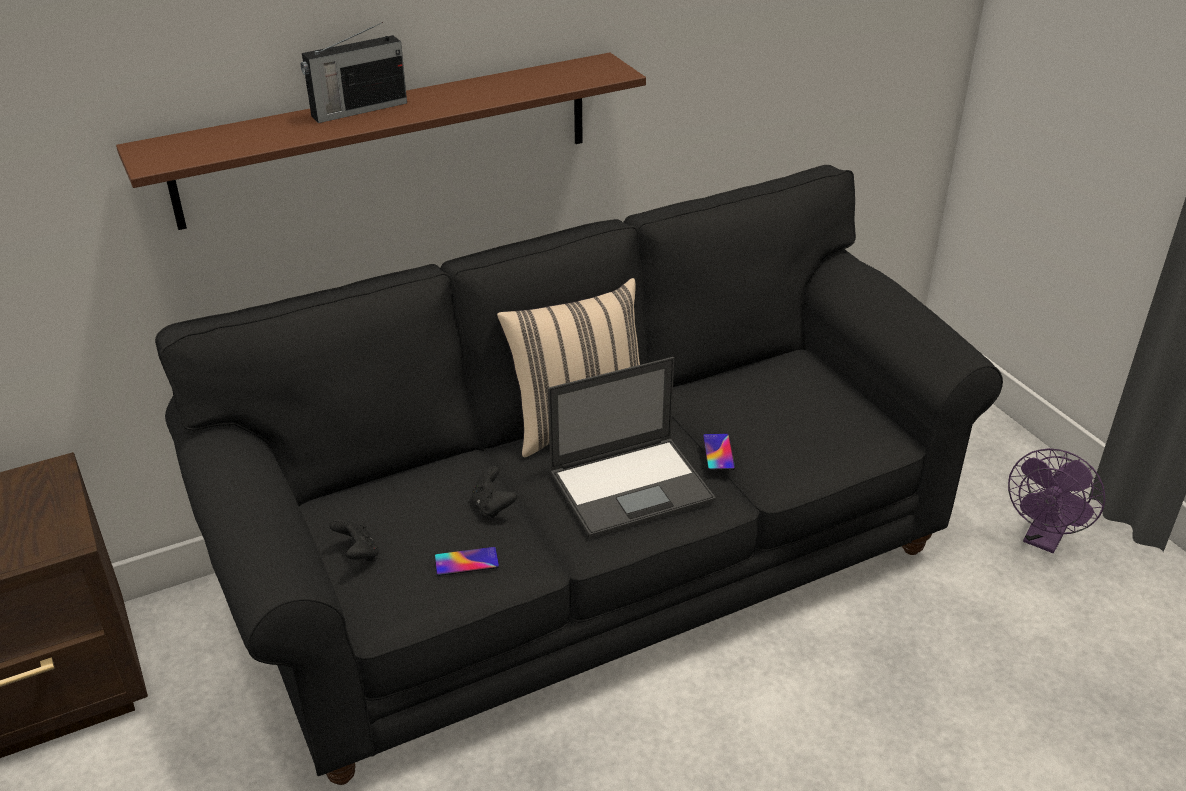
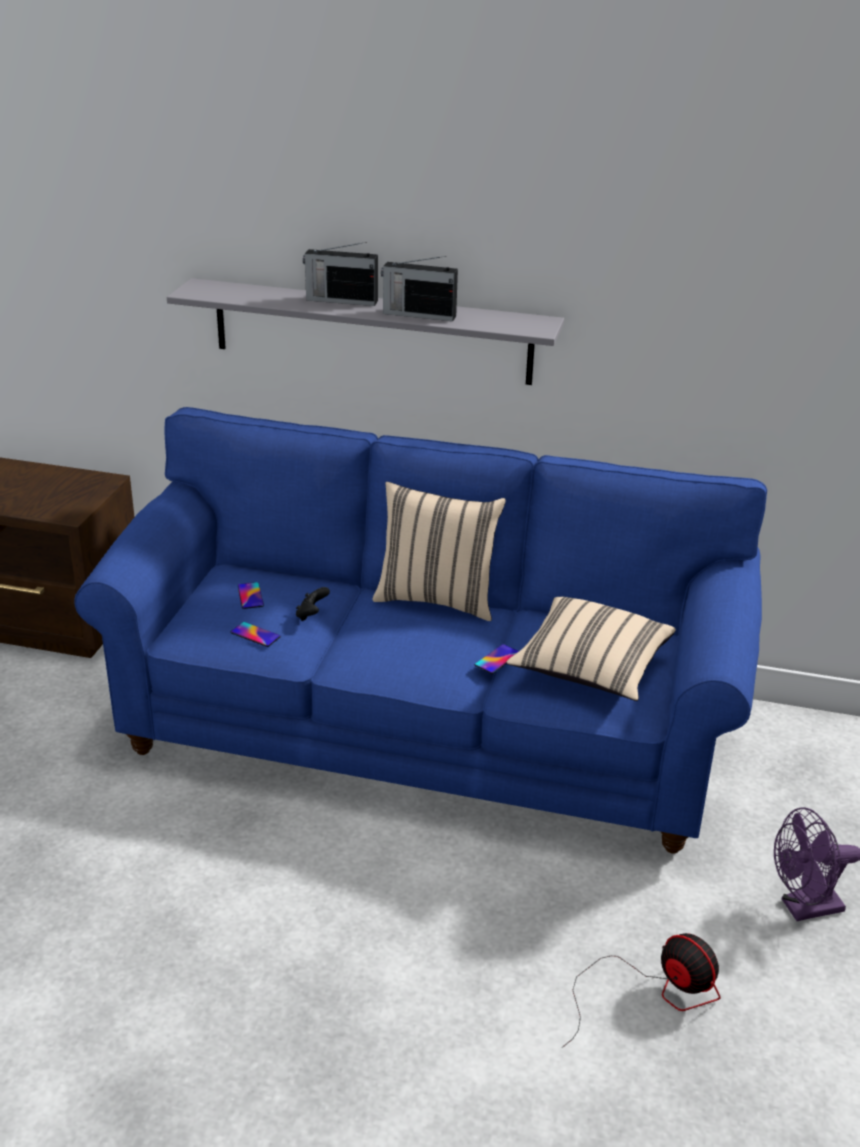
camera: 40 degrees right, 5 degrees down
brown shelf [116,53,646,230] -> grey shelf [167,278,564,385]
black sofa [155,165,1003,785] -> blue sofa [74,407,767,853]
black game controller [329,518,379,561] -> none
laptop [548,357,716,539] -> none
none -> phone [237,582,264,609]
none -> radio [381,256,458,321]
none -> beige pillow [506,597,676,701]
none -> fan [562,933,721,1048]

